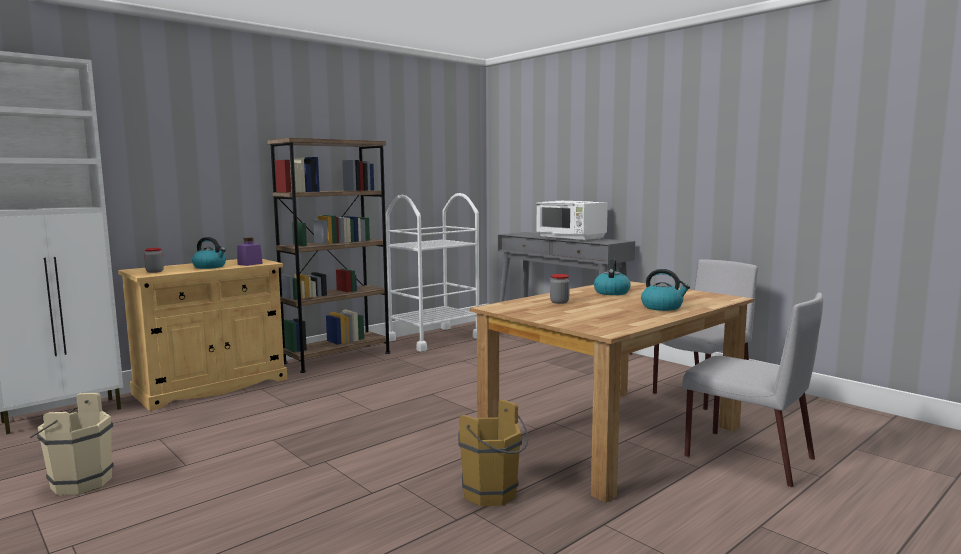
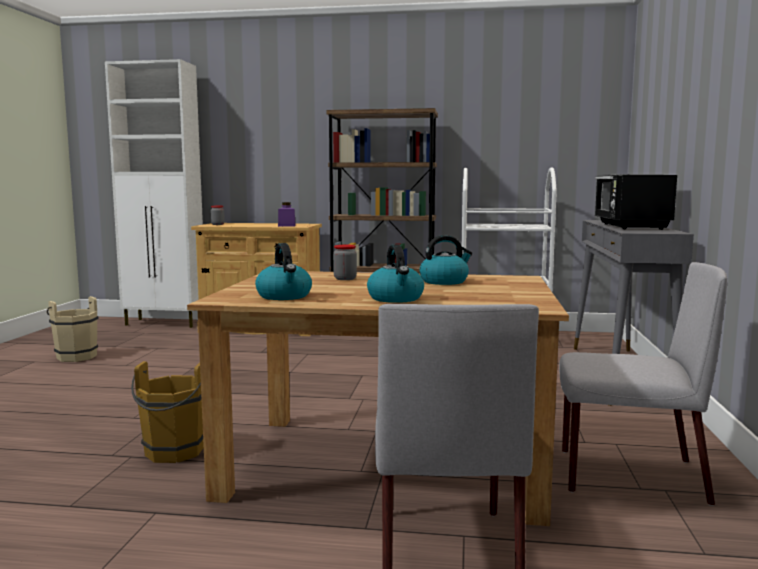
camera: 50 degrees right, 0 degrees up
kettle [192,237,226,269] -> kettle moved to [255,243,312,300]
white microwave [536,201,608,241] -> black microwave [595,174,677,230]

